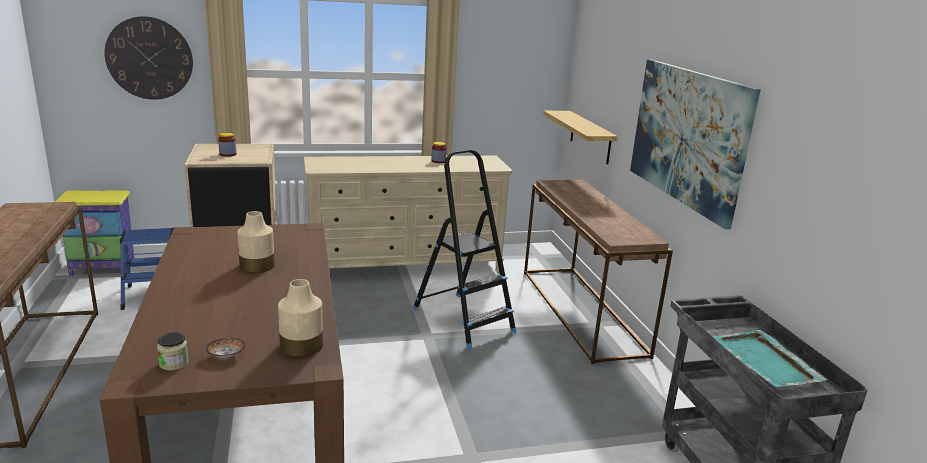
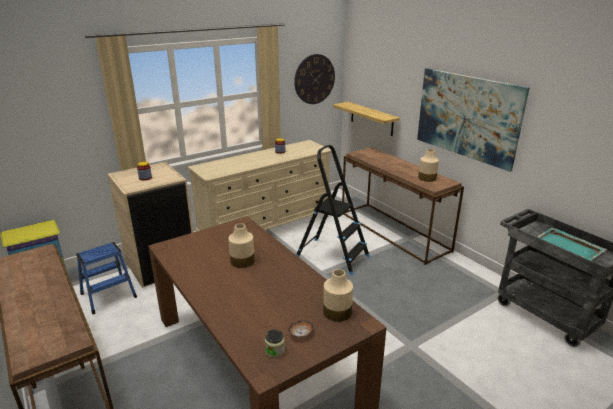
camera: 20 degrees left, 5 degrees up
wall clock [105,16,193,100] -> wall clock moved to [294,54,335,104]
none -> beige vase [418,149,439,182]

